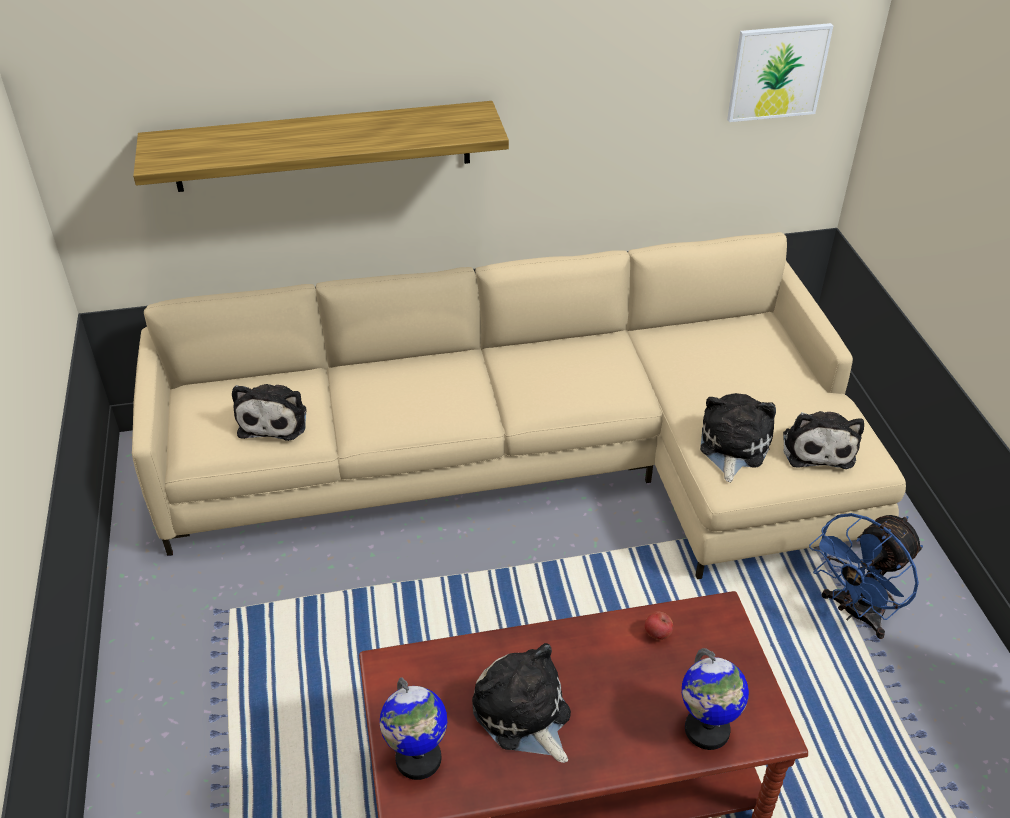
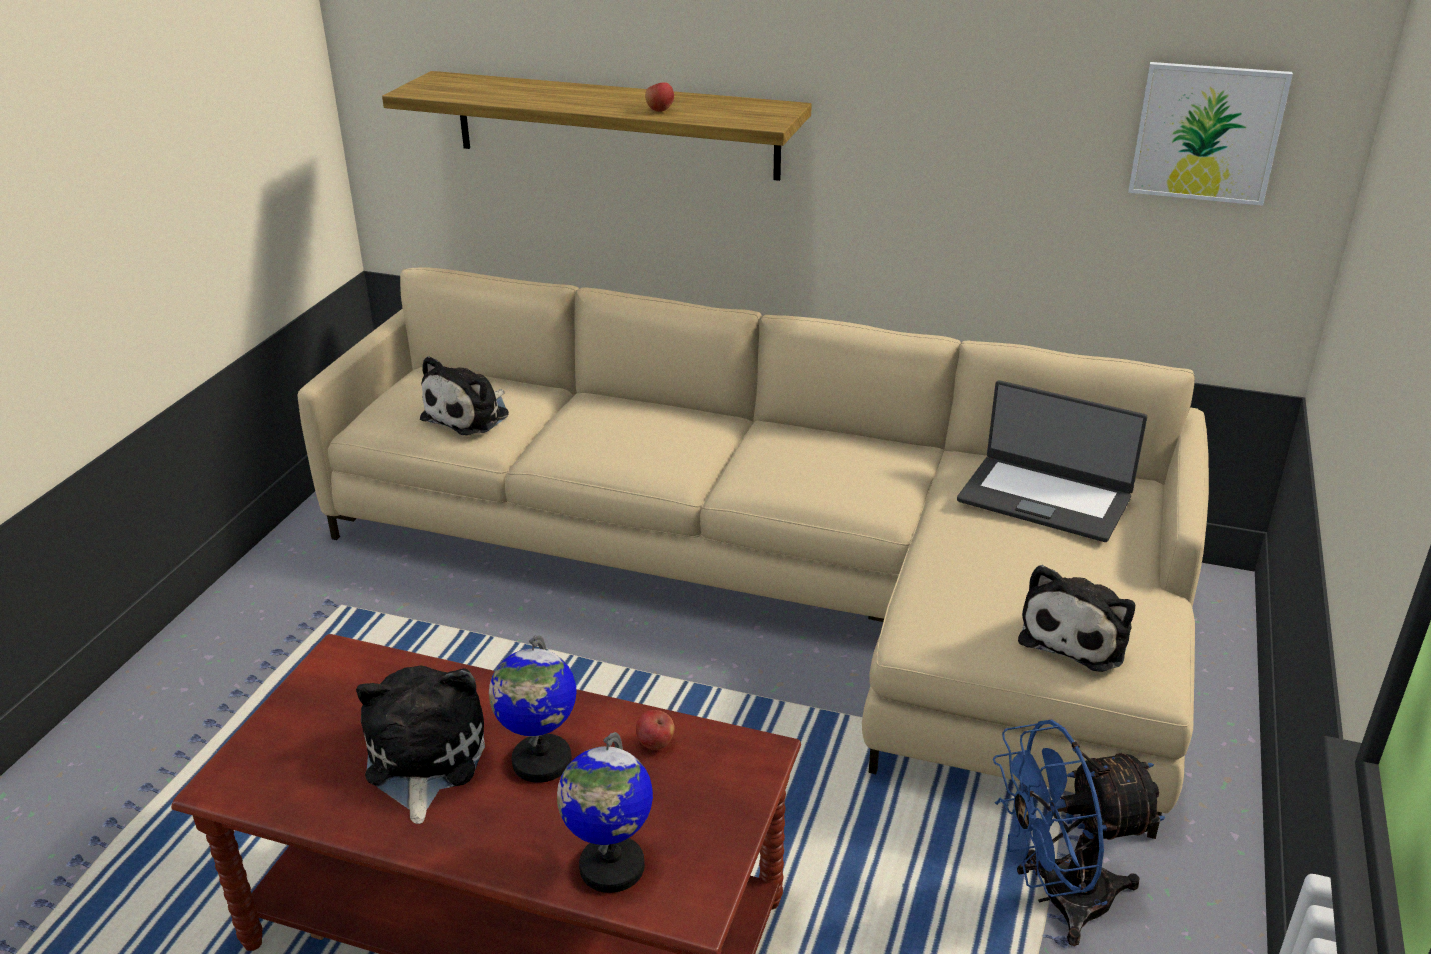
camera: 30 degrees right, 10 degrees down
globe [380,677,447,780] -> globe moved to [489,635,577,783]
plush toy [700,393,776,482] -> none
none -> apple [645,82,674,112]
none -> laptop [957,380,1148,542]

